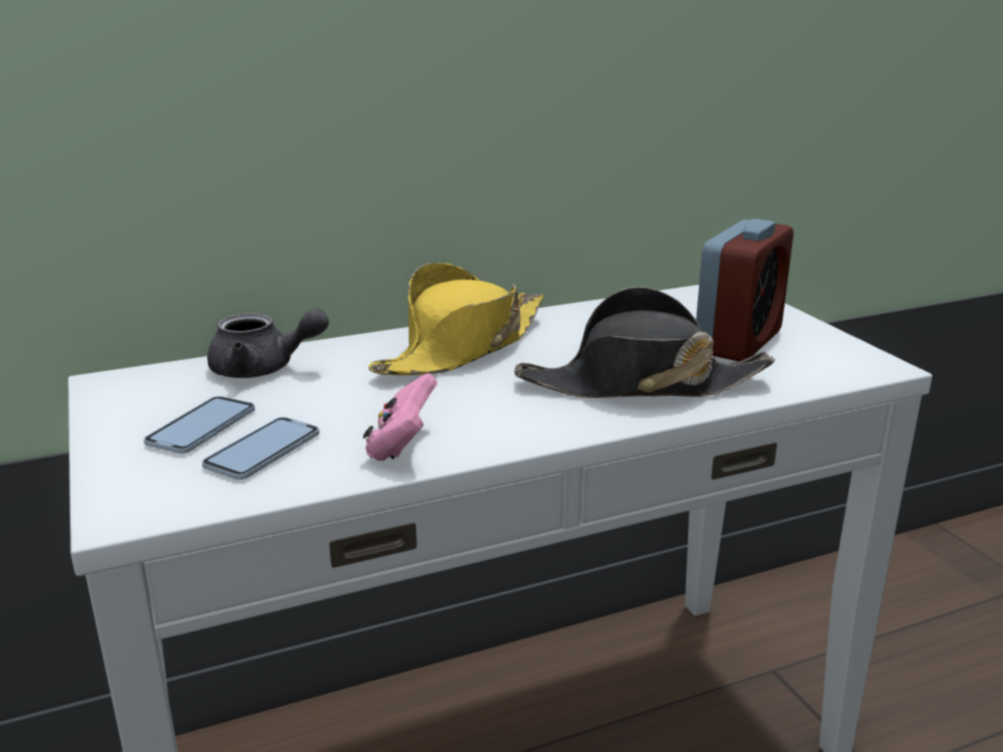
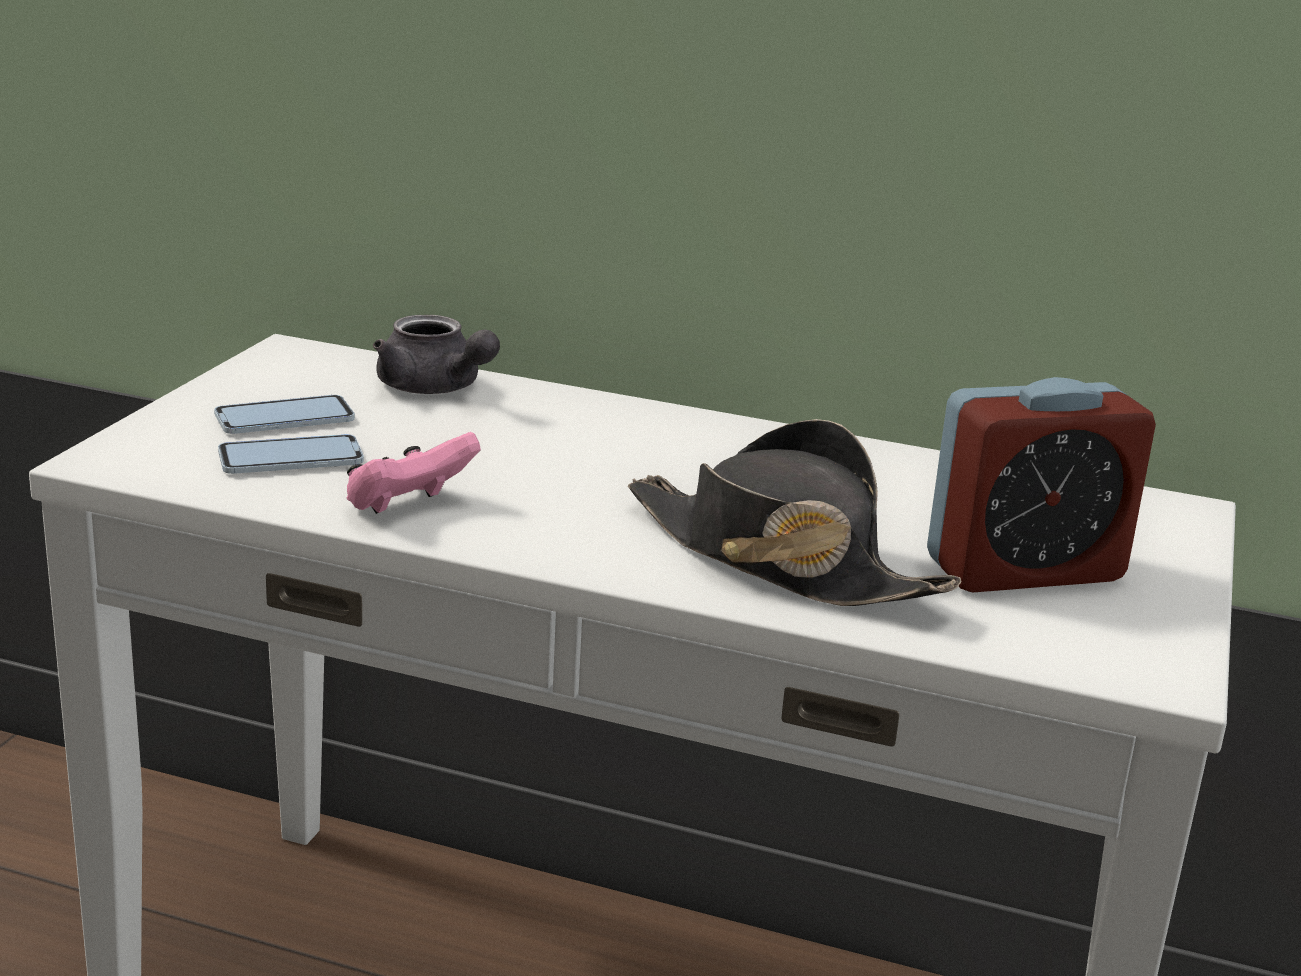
camera: 40 degrees right, 0 degrees up
yellow hat [369,263,544,375] -> none

